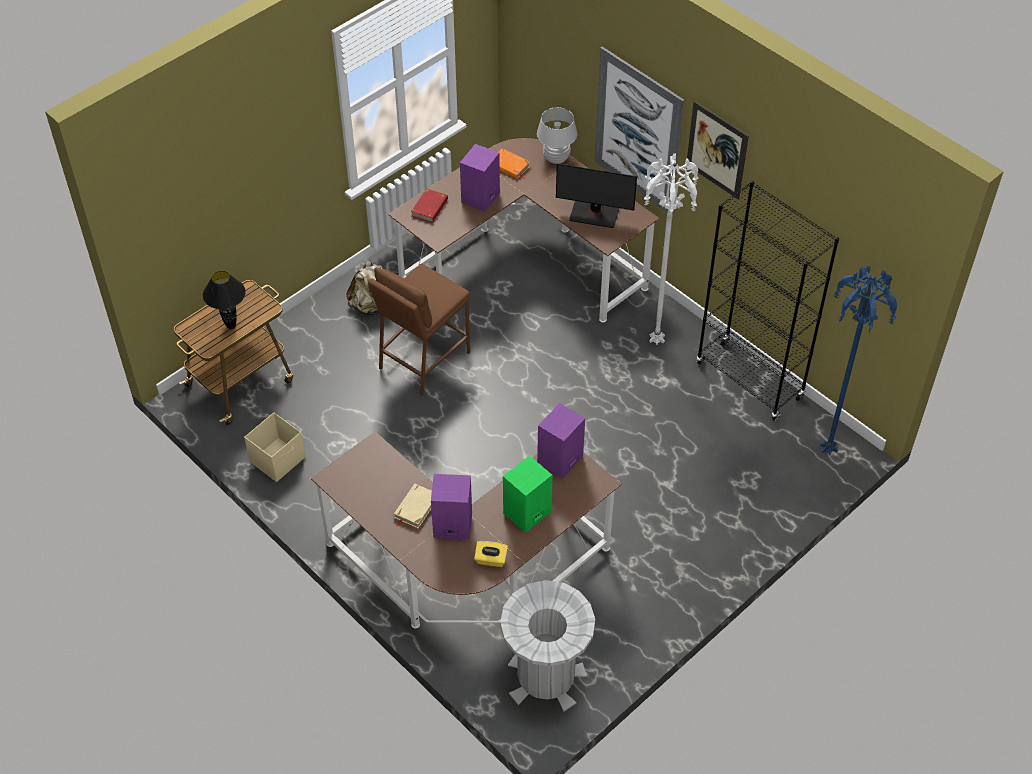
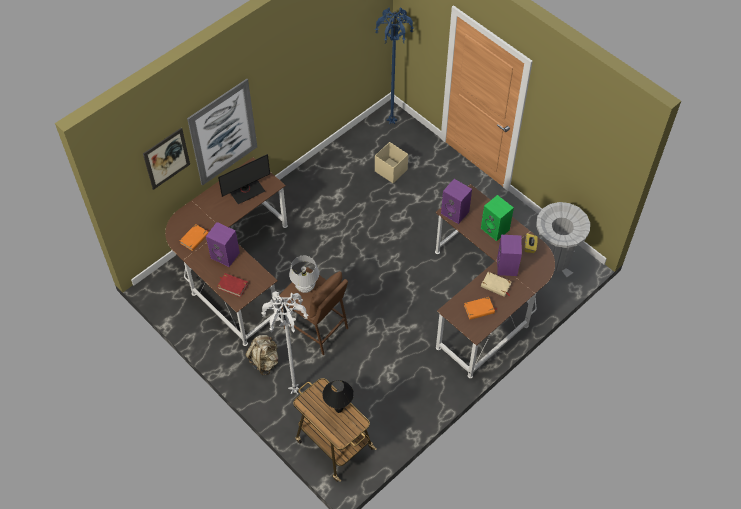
camera: 90 degrees left, 5 degrees up
beige storage box [244,412,305,482] -> beige storage box moved to [375,142,408,183]
white table lamp [537,107,577,164] -> white table lamp moved to [289,256,319,293]
monitor [556,163,637,228] -> monitor turned 45 degrees clockwise [218,154,270,204]
white floor lamp [644,154,699,346] -> white floor lamp moved to [261,291,309,394]
picture [687,101,749,199] -> picture moved to [143,128,190,190]
black bookcase [697,181,839,421] -> none
none -> orange book [464,297,497,320]

